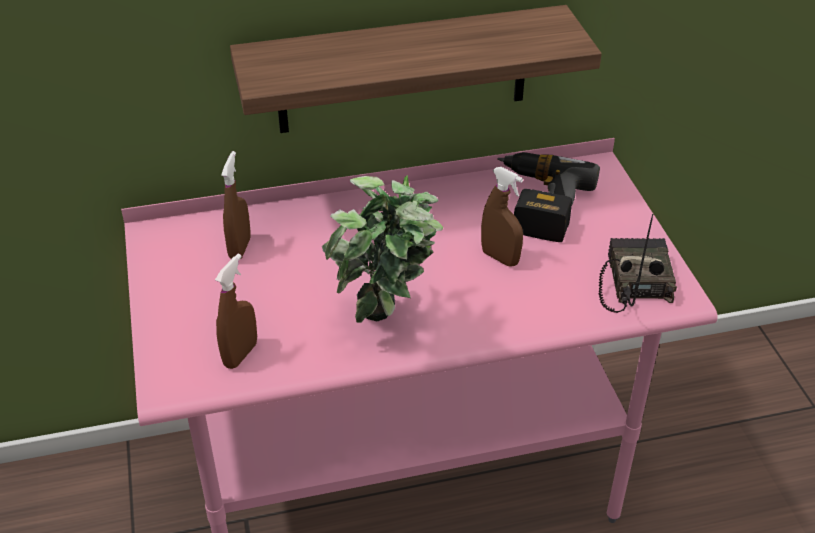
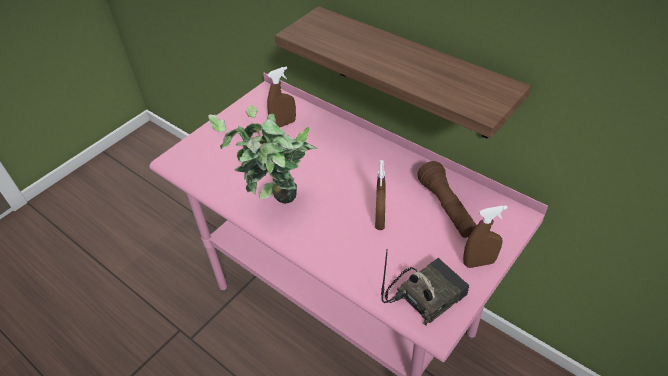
camera: 55 degrees right, 5 degrees up
brown spray bottle [215,253,257,369] -> brown spray bottle moved to [463,205,508,268]
power drill [497,152,600,242] -> brown flashlight [418,161,477,238]

